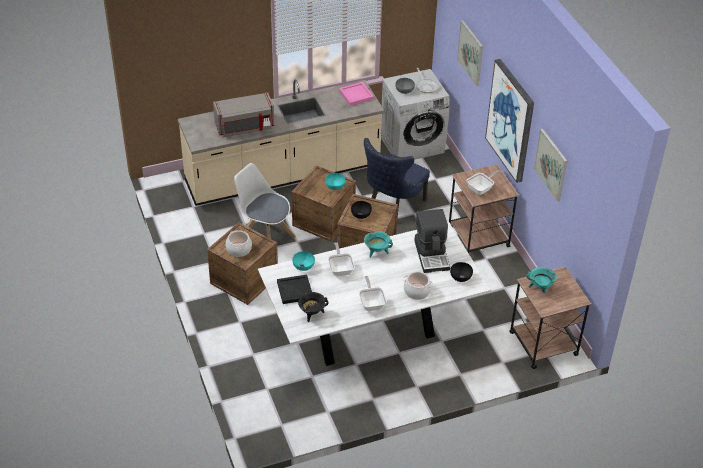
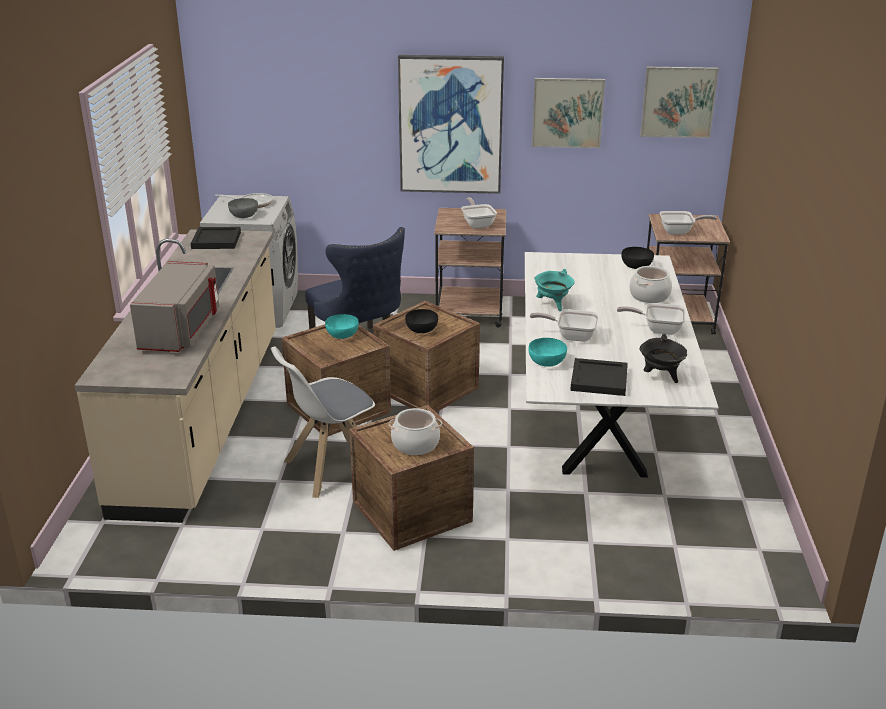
camera: 65 degrees left, 15 degrees down
pink tray [339,82,374,106] -> black tray [190,227,241,249]
coffee machine [414,209,450,273] -> none
picture [457,20,483,86] -> picture moved to [640,67,719,138]
turquoise cooking pot [527,267,557,293] -> frying pan [660,211,717,235]

